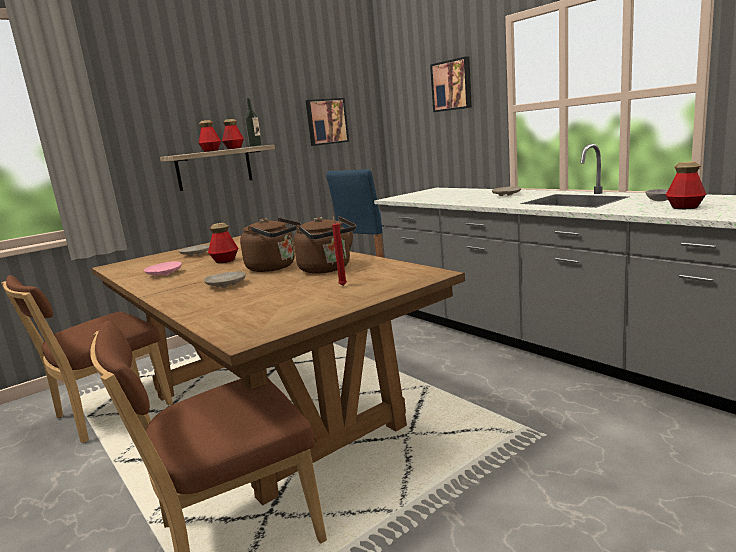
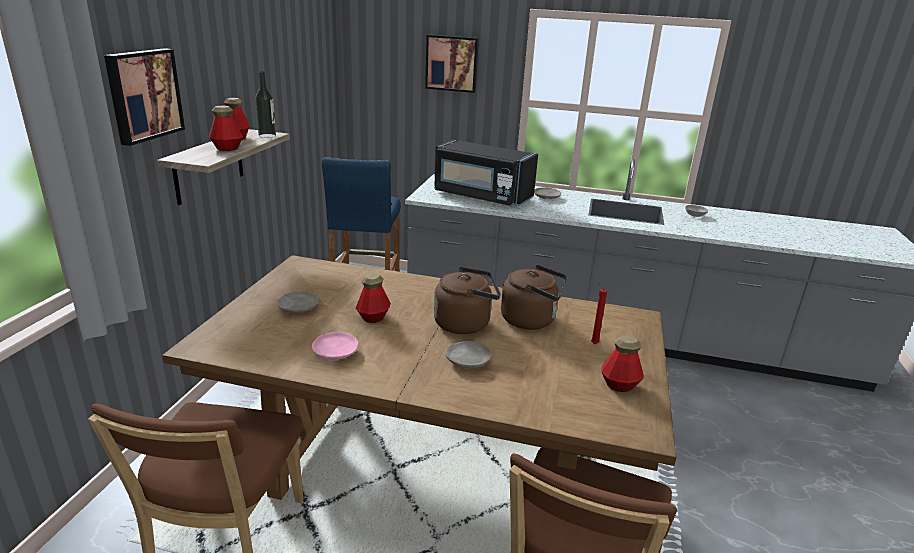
camera: 40 degrees left, 10 degrees up
picture [306,98,349,146] -> picture moved to [104,48,185,146]
bottle [666,162,706,209] -> bottle moved to [602,335,643,392]
none -> black microwave [434,140,538,207]

